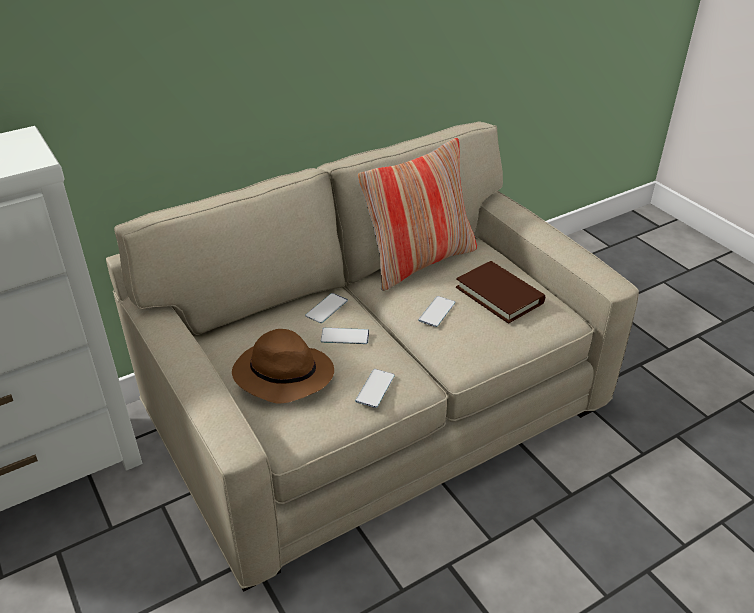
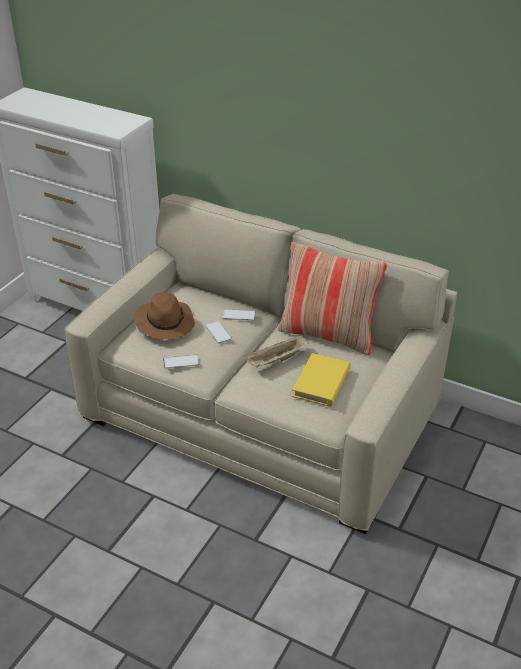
camera: 60 degrees right, 0 degrees up
phone [418,296,455,327] -> beige tray [244,334,309,368]
brown book [456,261,545,324] -> yellow book [292,353,350,407]

